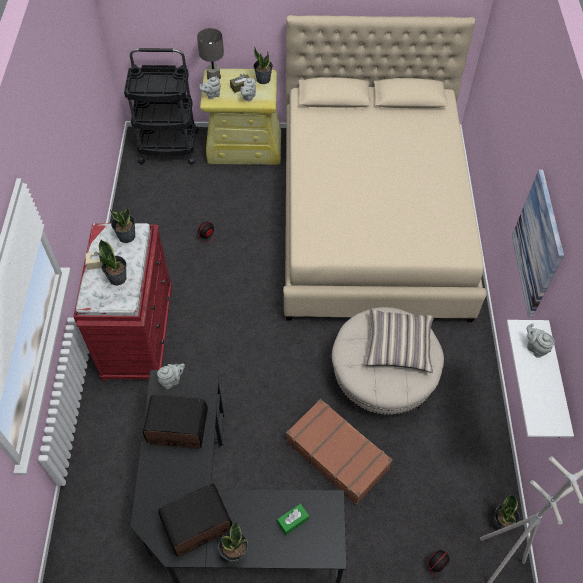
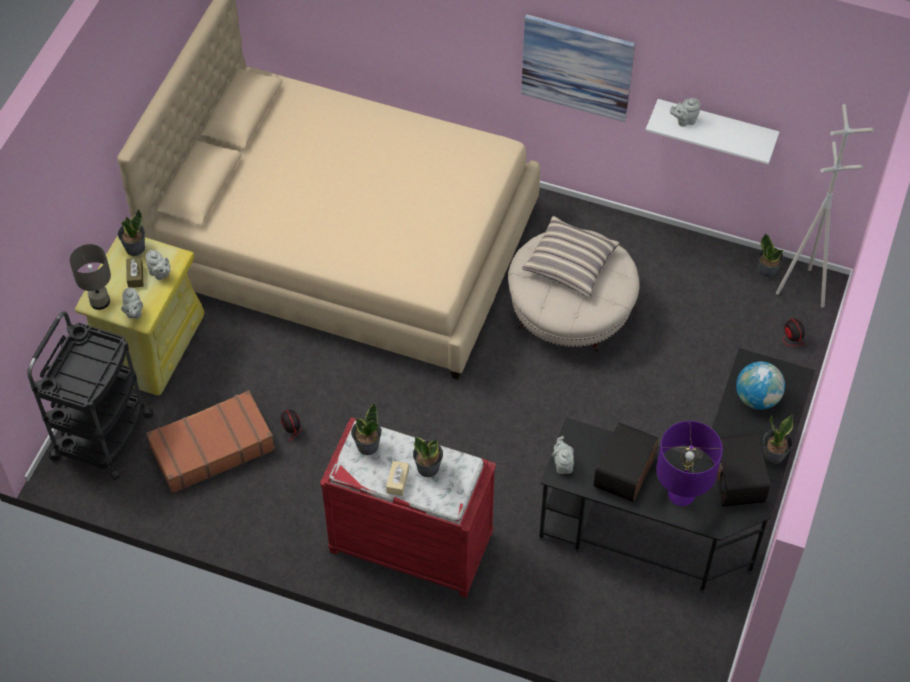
camera: 70 degrees left, 0 degrees up
green tissue box [277,503,309,535] -> globe [736,361,785,410]
brown suitcase [286,399,393,505] -> brown suitcase moved to [147,390,275,493]
none -> purple table lamp [656,421,723,506]

